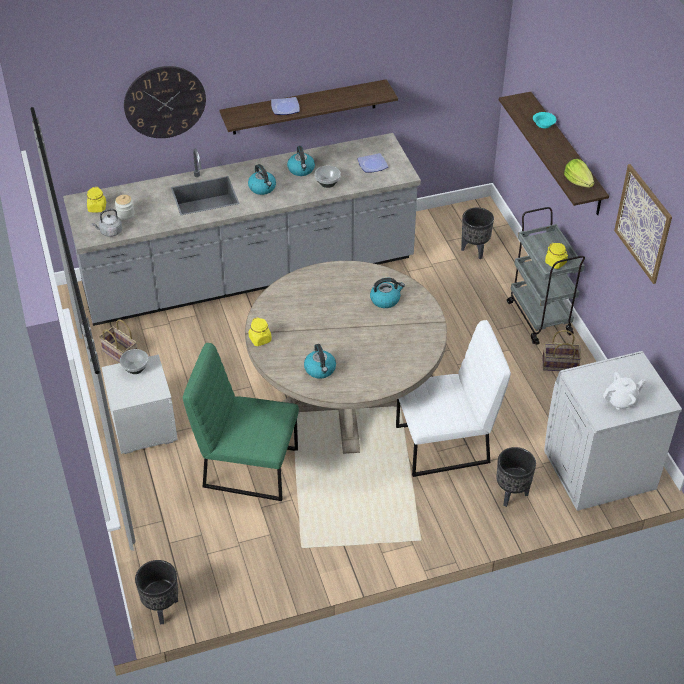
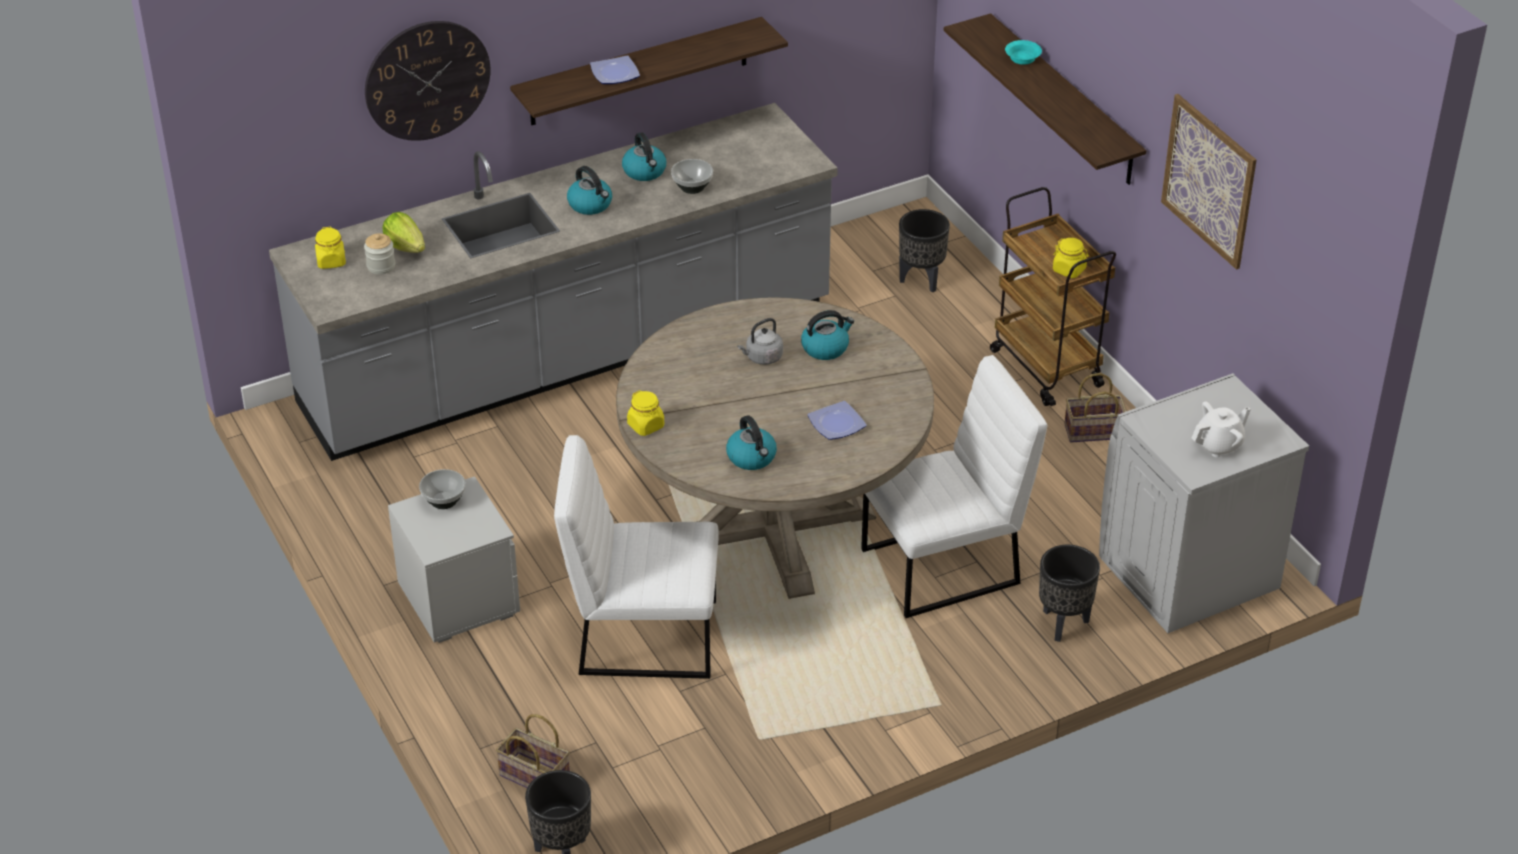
camera: 10 degrees left, 5 degrees down
grey kettle [92,209,122,237] -> grey kettle moved to [738,318,783,365]
basket [99,319,137,363] -> basket moved to [496,714,570,788]
green chair [183,343,299,501] -> white chair [554,435,719,679]
plate [358,153,388,173] -> plate moved to [807,401,867,440]
grey cart [507,207,585,345] -> brown cart [990,187,1116,406]
lettuce [564,159,594,187] -> lettuce moved to [382,212,425,253]

